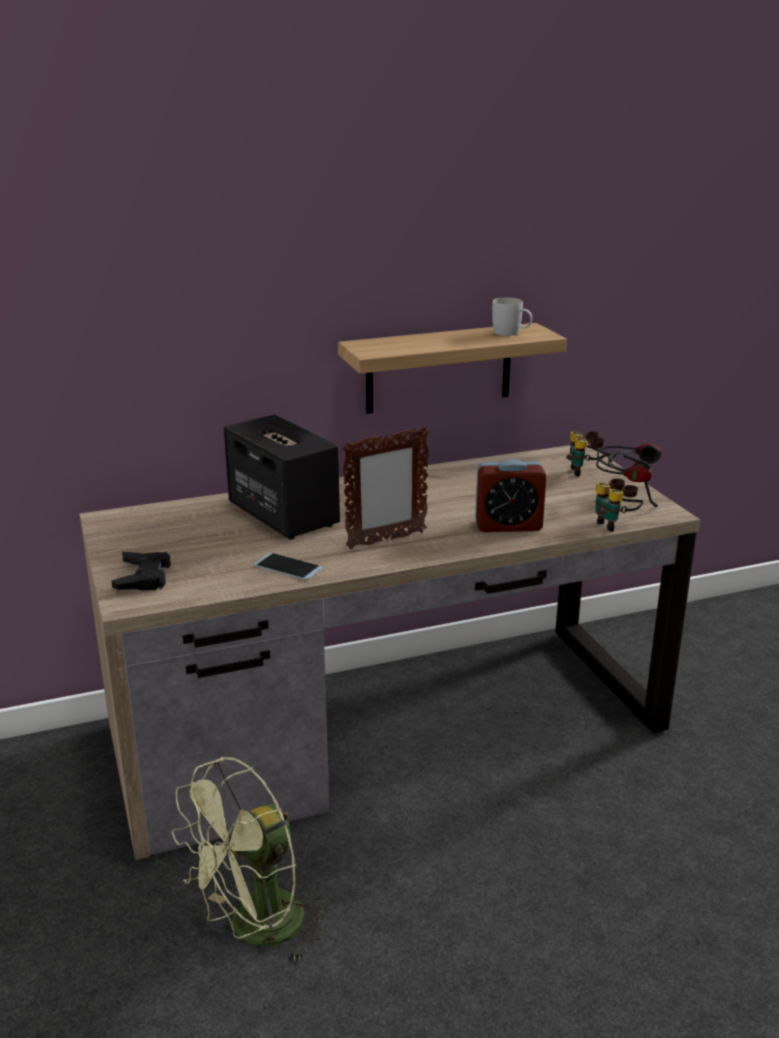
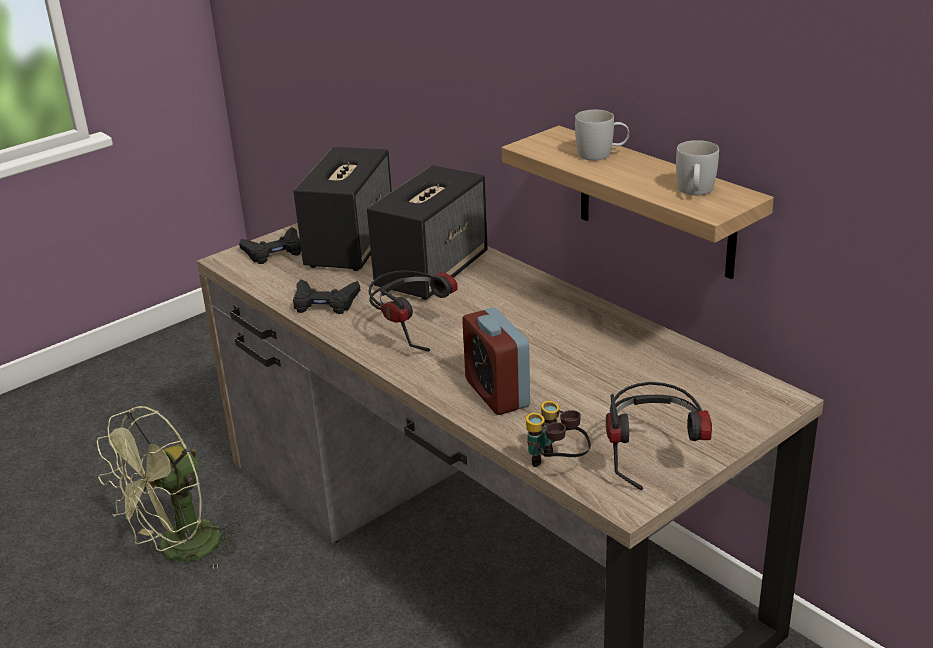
camera: 70 degrees right, 5 degrees up
green fan [172,757,328,962] -> green fan turned 75 degrees counterclockwise [97,406,241,570]
phone [254,553,323,580] -> black game controller [293,279,360,314]
picture frame [342,426,429,549] -> headphones [369,270,458,352]
binoculars [566,431,609,476] -> none
none -> speaker [294,147,392,271]
none -> white mug [575,110,629,161]

